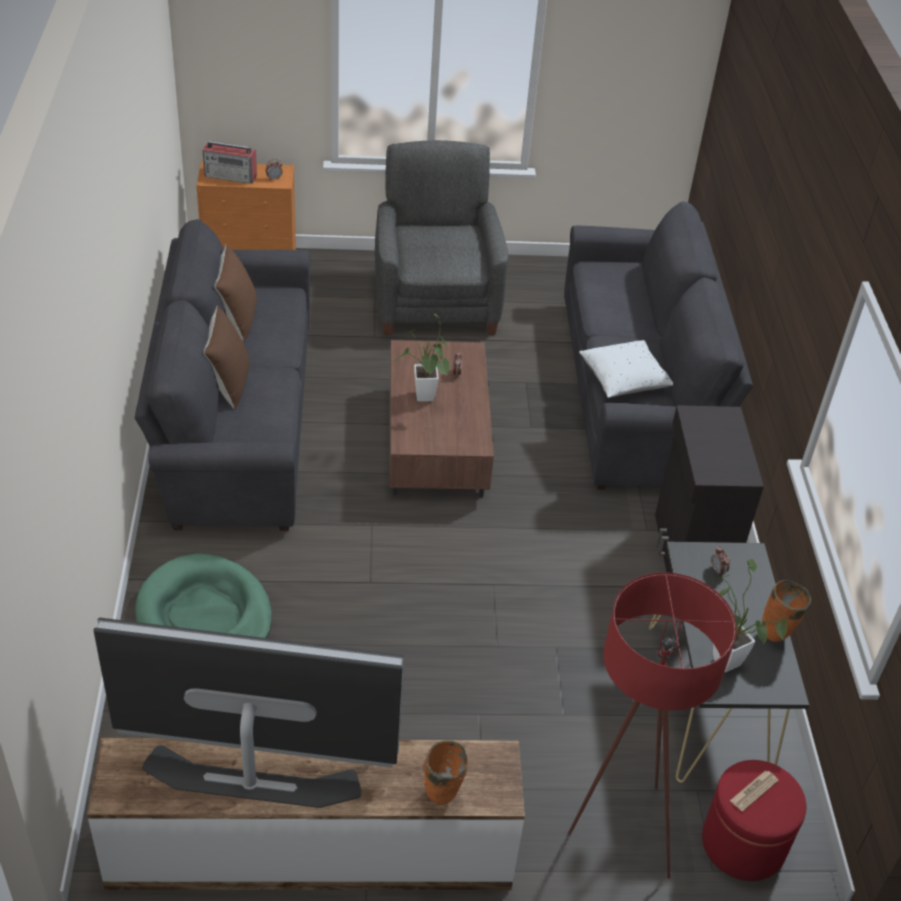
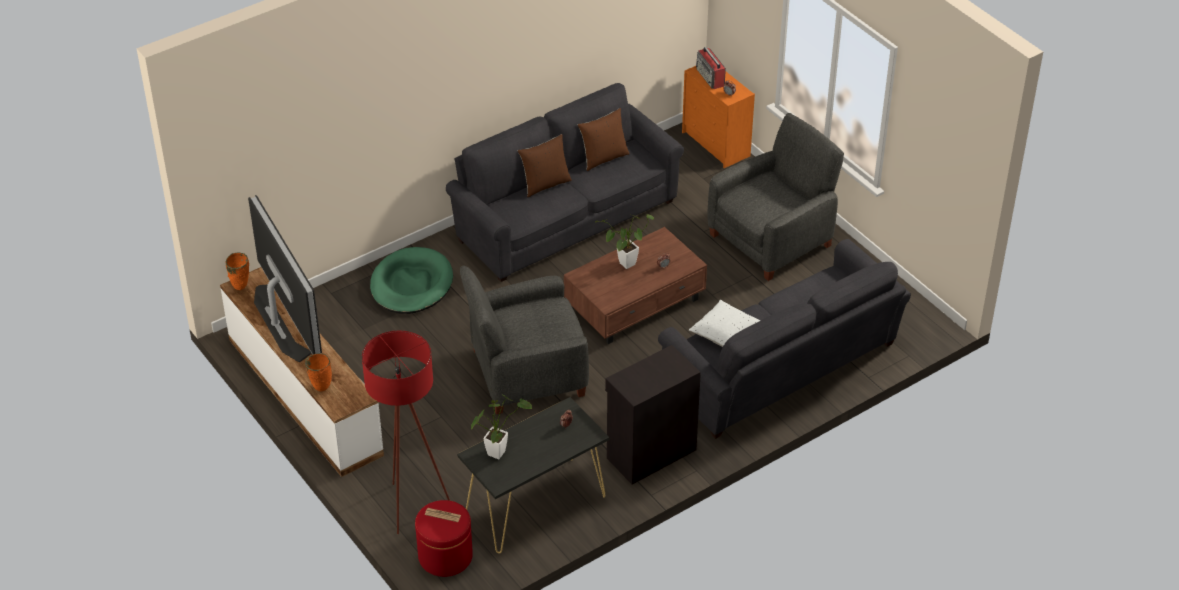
camera: 60 degrees right, 0 degrees up
orange vase [762,580,811,642] -> orange vase moved to [226,253,249,290]
none -> grey armchair [460,266,589,414]

